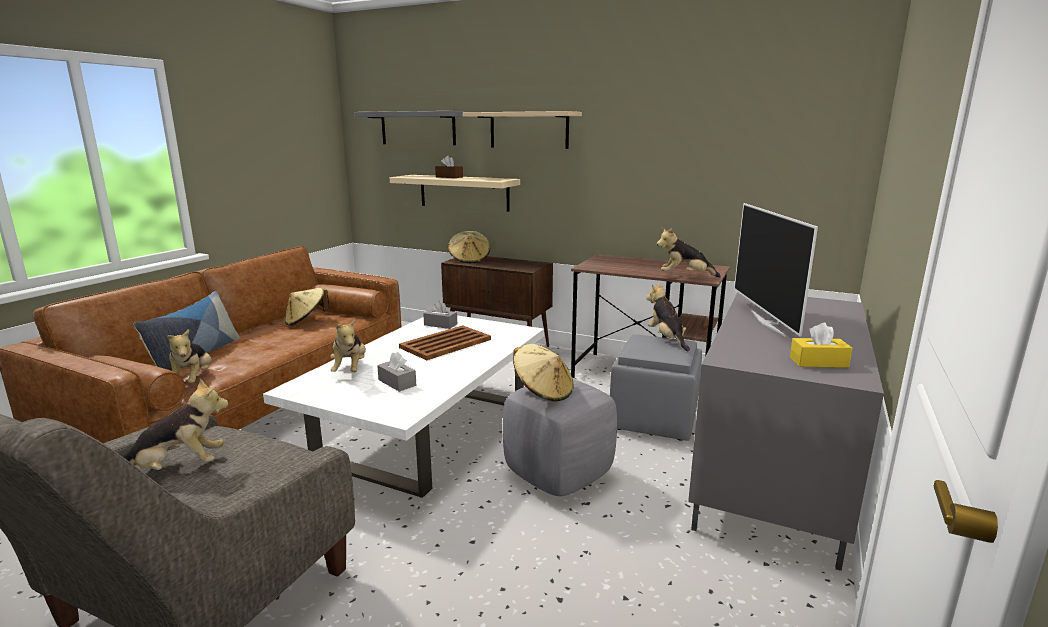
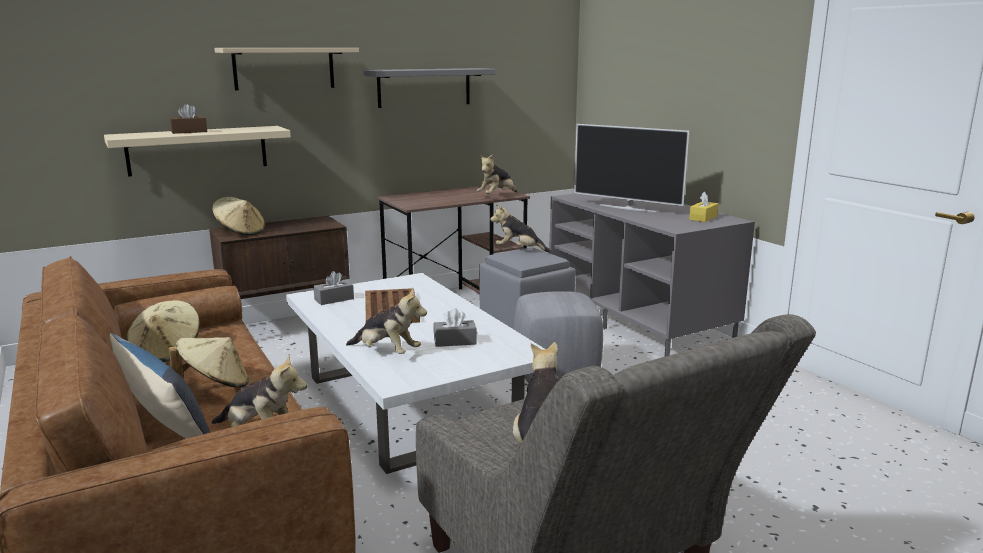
camera: 55 degrees left, 0 degrees up
grey shelf [354,111,465,145] -> grey shelf moved to [363,68,496,108]
beige hat [513,344,573,402] -> beige hat moved to [169,337,249,387]

